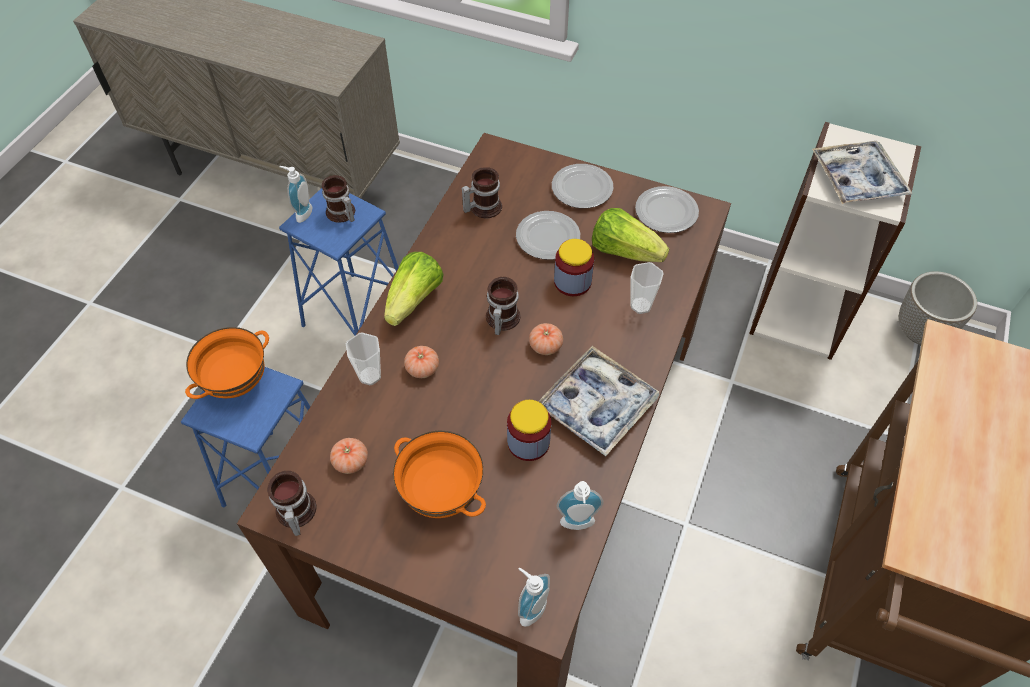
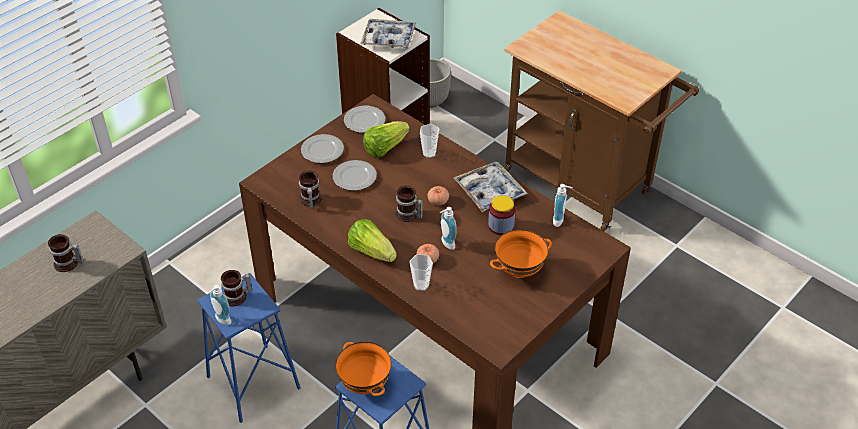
camera: 70 degrees left, 10 degrees down
mug [267,471,316,536] -> mug moved to [48,234,84,272]
tomato [330,438,368,474] -> none
soap dispenser [518,567,550,627] -> soap dispenser moved to [440,207,457,250]
jar [554,239,594,296] -> none

